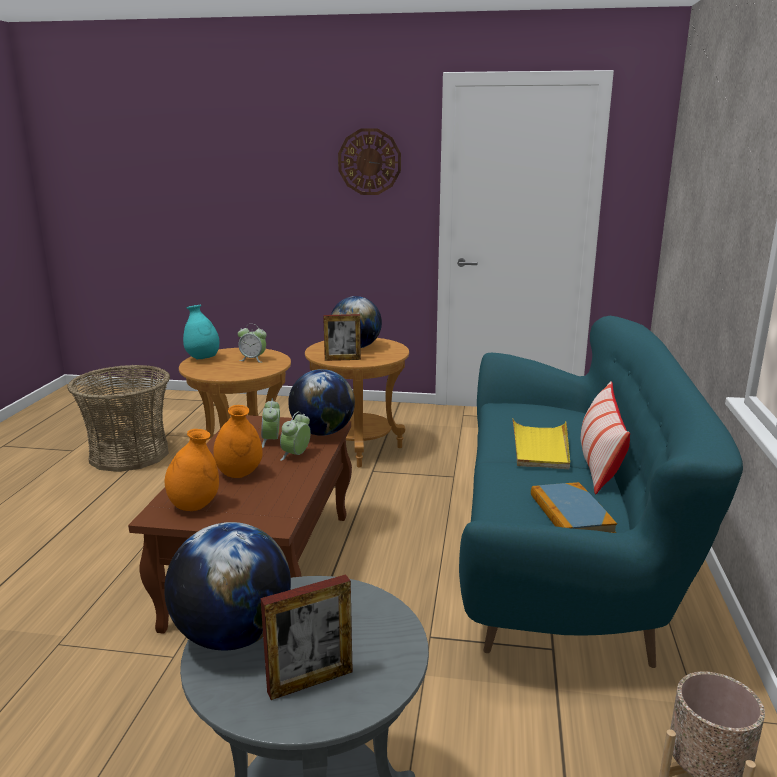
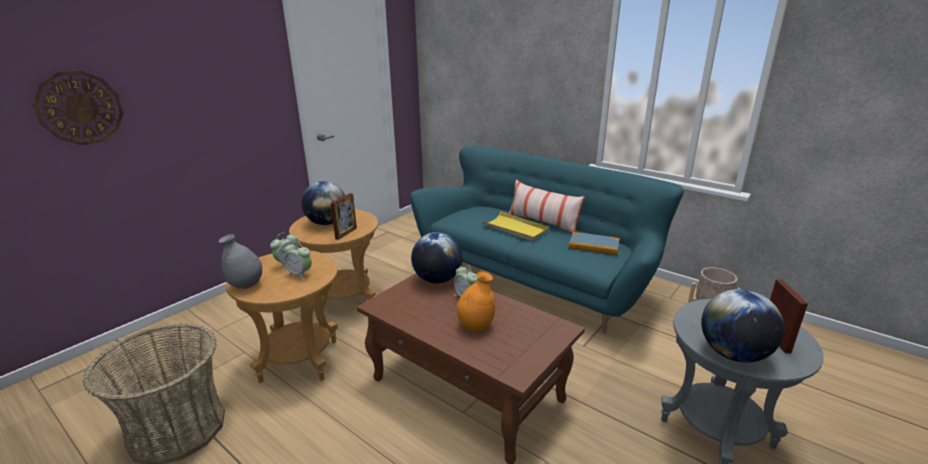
camera: 60 degrees left, 5 degrees up
orange vase [165,429,219,511] -> none
turquoise vase [183,304,219,359] -> grey vase [219,234,262,289]
alarm clock [261,398,280,448] -> alarm clock moved to [284,241,312,280]
wall clock [338,128,401,195] -> wall clock moved to [33,70,124,145]

